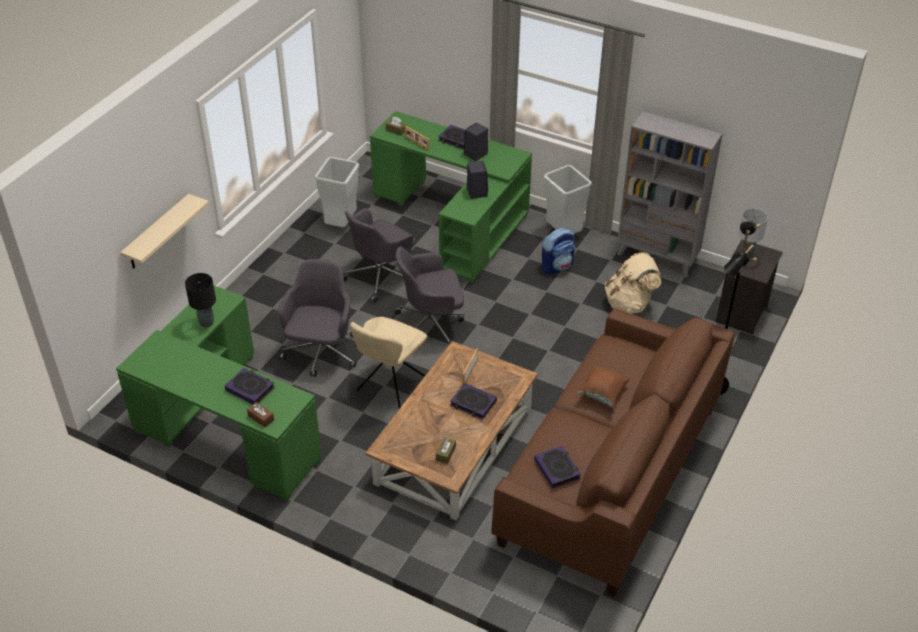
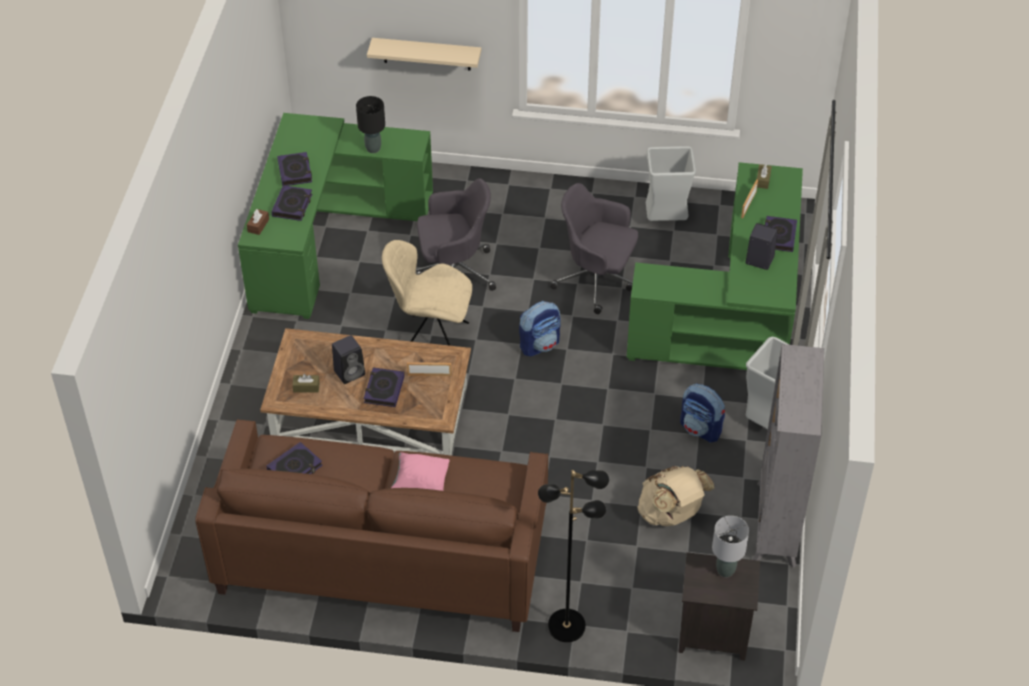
camera: 70 degrees right, 5 degrees up
grey office chair [394,247,464,345] -> backpack [519,301,561,356]
black speaker [467,161,488,199] -> black speaker moved to [332,335,365,384]
brown pillow [577,366,630,408] -> pink pillow [391,452,450,491]
none -> book [277,152,312,186]

